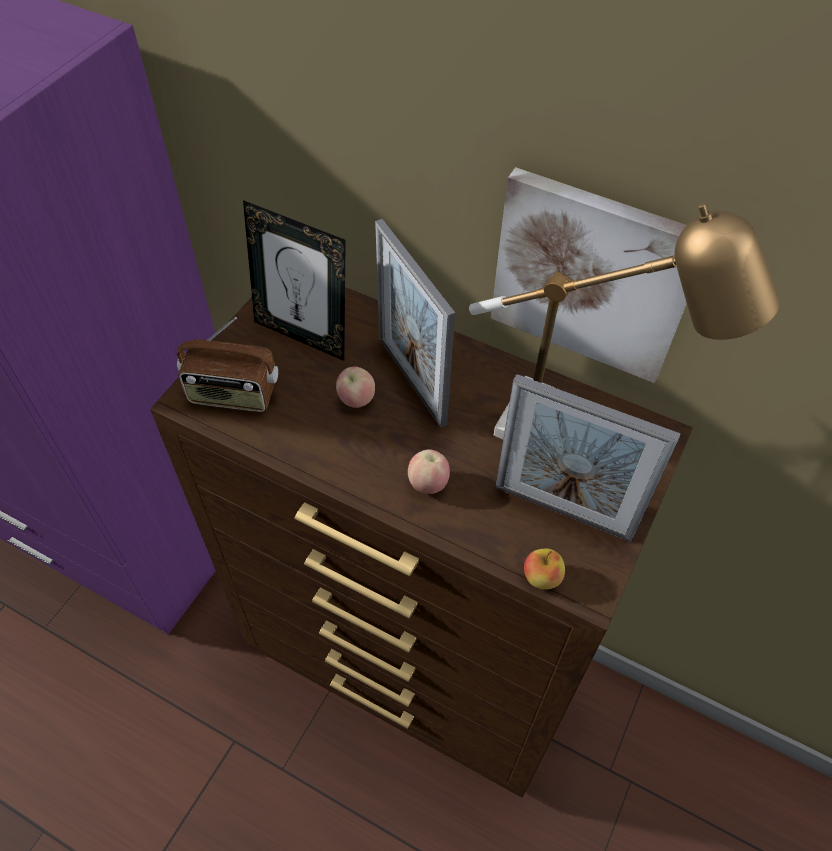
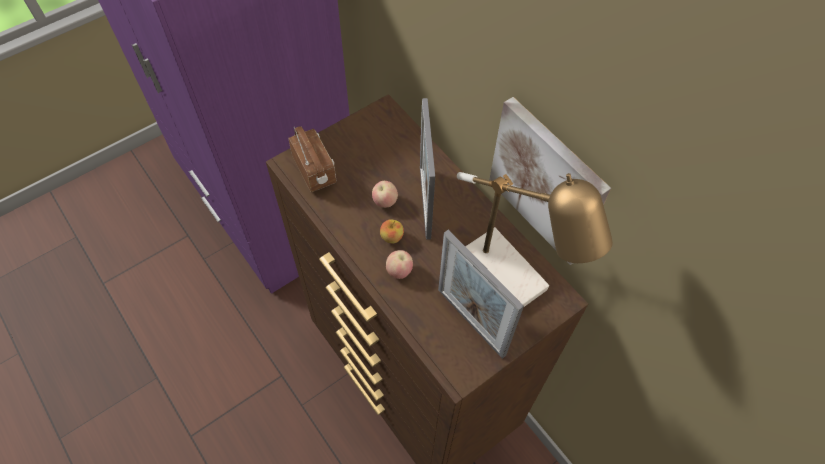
camera: 25 degrees right, 5 degrees up
radio [177,317,278,412] -> radio turned 150 degrees counterclockwise [288,126,336,192]
picture frame [243,200,346,361] -> none
apple [524,549,565,590] -> apple moved to [380,219,404,243]

